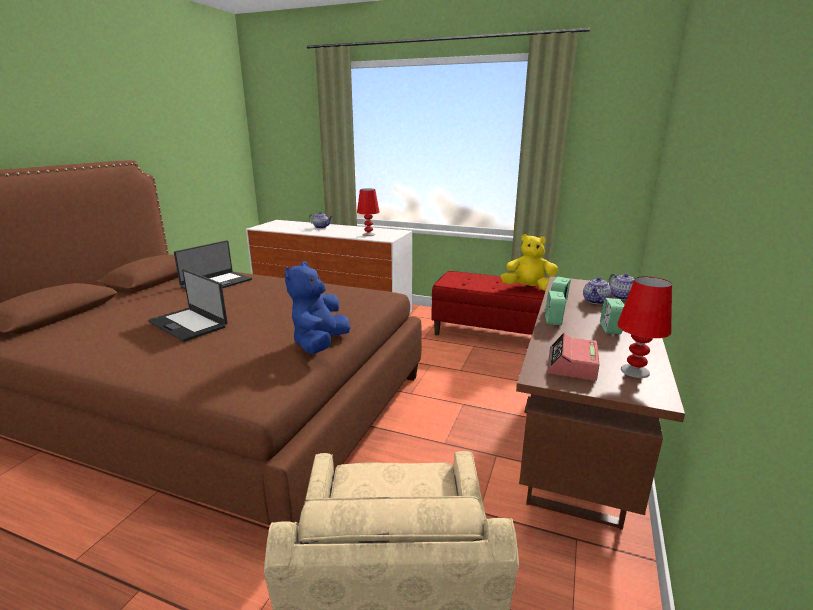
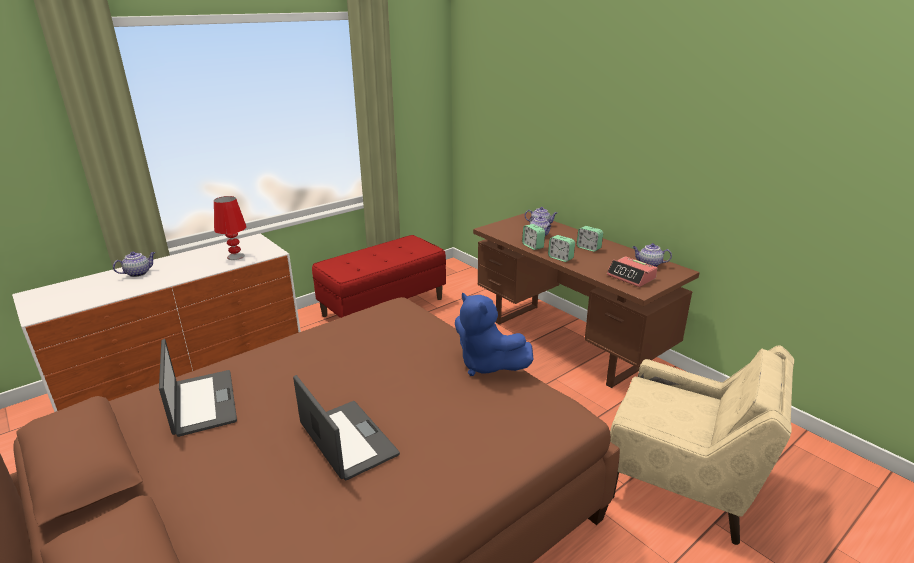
camera: 60 degrees left, 5 degrees up
laptop [148,269,228,342] -> laptop turned 105 degrees counterclockwise [293,375,400,481]
yellow plush toy [501,234,558,291] -> none
red table lamp [617,277,672,378] -> teapot [633,243,672,267]

